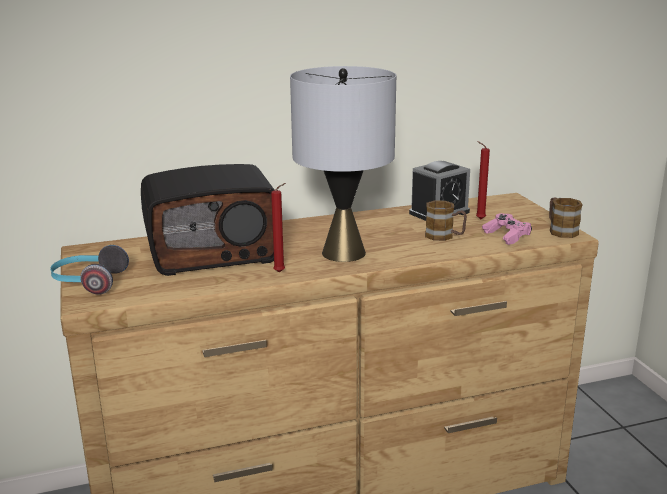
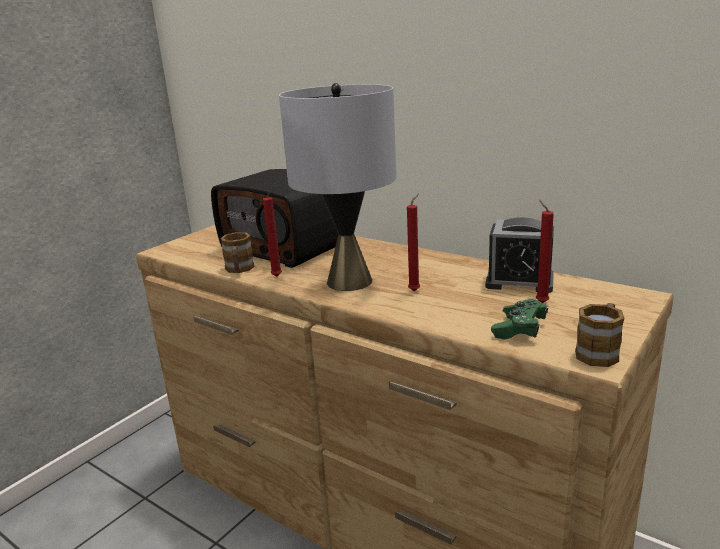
camera: 55 degrees right, 0 degrees up
headphones [50,245,129,295] -> none
mug [425,200,467,241] -> mug moved to [220,232,254,273]
pink game controller [482,213,532,245] -> green game controller [491,299,548,340]
none -> red candle [407,194,420,291]

